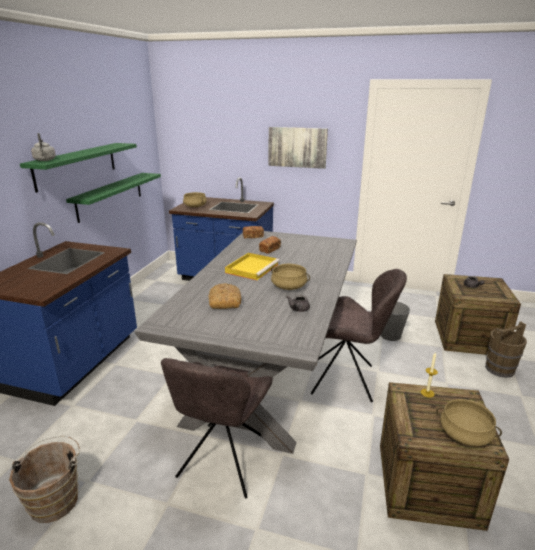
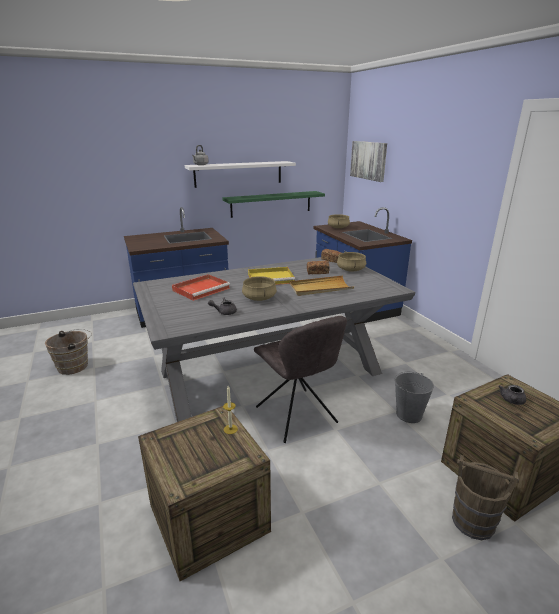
camera: 50 degrees right, 0 degrees up
green shelf [20,143,137,193] -> white shelf [185,161,296,188]
grey chair [161,358,273,498] -> none
bread [208,283,241,309] -> red tray [172,274,230,301]
picture [269,127,328,169] -> picture moved to [350,141,387,182]
beige cooking pot [436,399,502,447] -> beige cooking pot moved to [337,252,366,272]
none -> beige tray [290,276,354,296]

